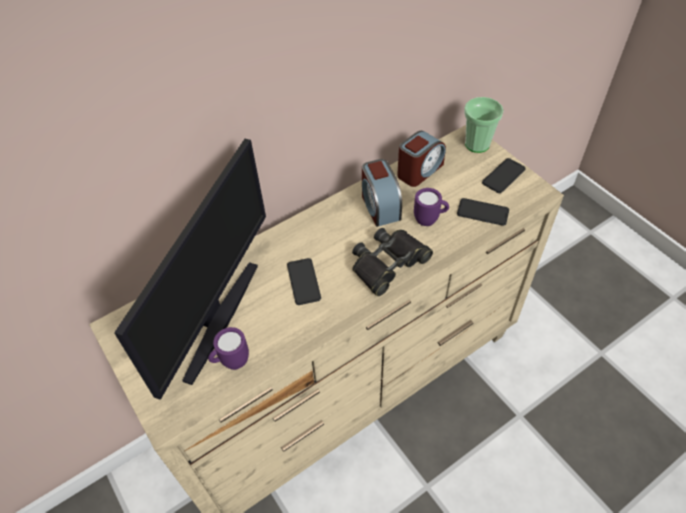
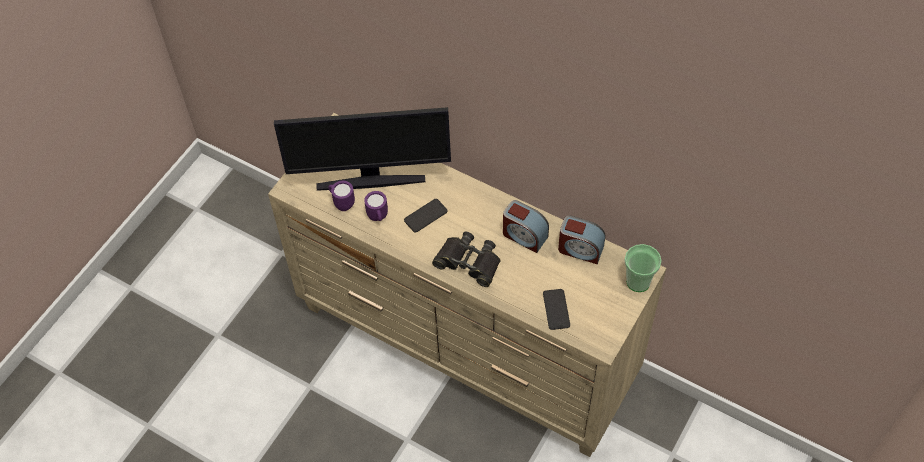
camera: 65 degrees right, 5 degrees up
alarm clock [362,159,402,227] -> alarm clock turned 105 degrees counterclockwise [503,200,549,253]
purple mug [414,188,449,226] -> purple mug moved to [364,191,388,221]
phone [482,158,526,193] -> none

